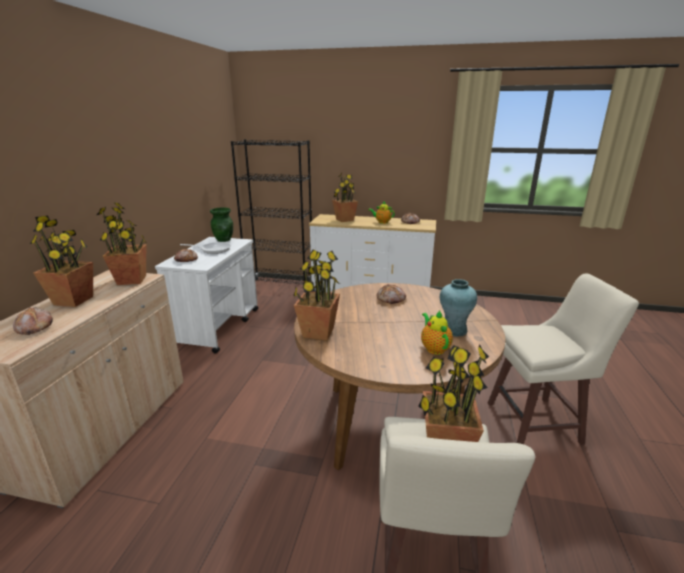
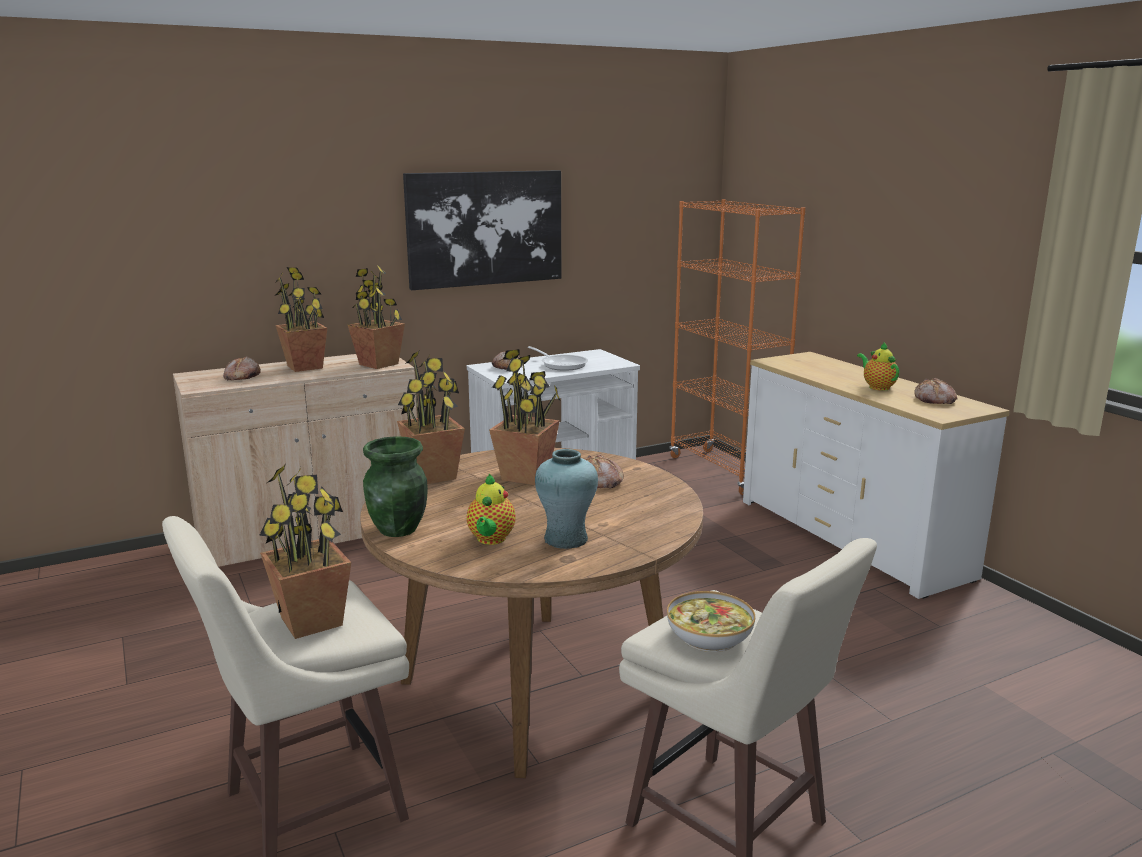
camera: 50 degrees right, 5 degrees down
green vase [210,208,233,242] -> green vase moved to [363,436,428,537]
black bookcase [231,139,312,285] -> orange bookcase [669,199,806,495]
potted plant [332,173,358,222] -> potted plant moved to [489,349,561,485]
teapot [421,310,453,355] -> teapot turned 150 degrees clockwise [467,474,515,545]
none -> picture [403,170,561,290]
none -> bowl [667,591,755,652]

